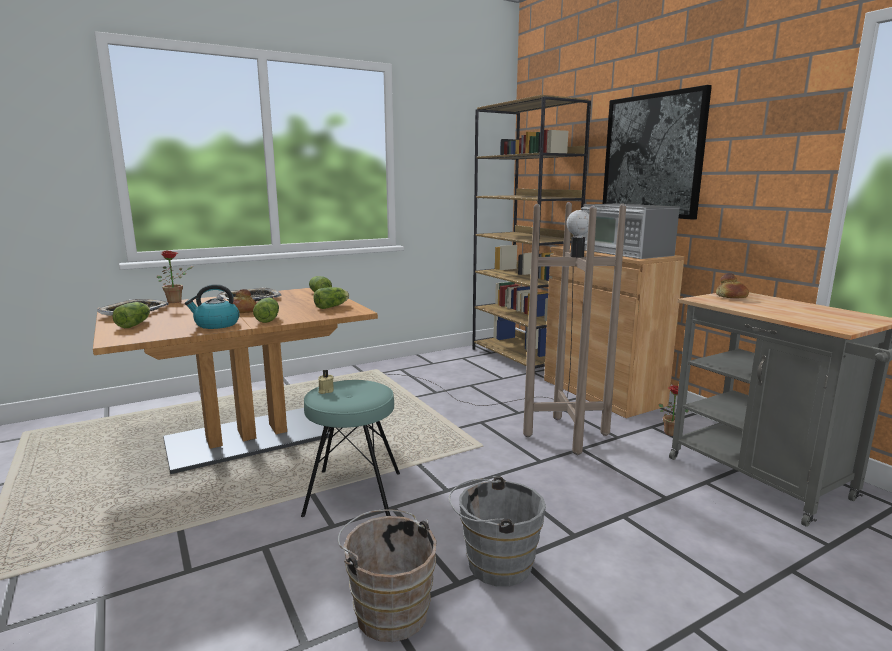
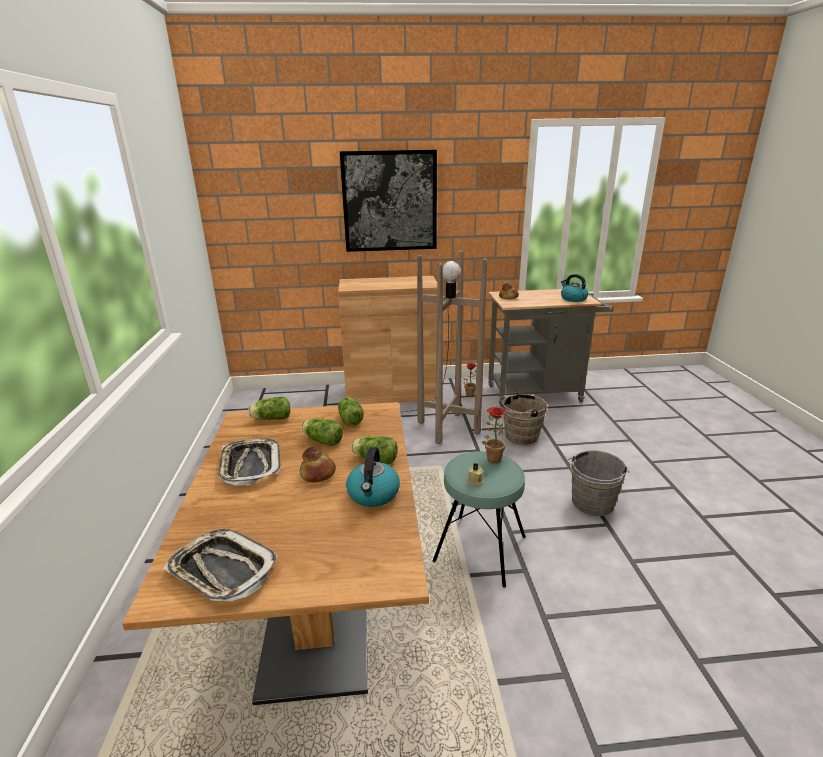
camera: 65 degrees left, 10 degrees up
lettuce [112,302,150,328] -> lettuce moved to [302,418,343,446]
potted plant [157,251,193,303] -> potted plant moved to [482,407,510,463]
brown bucket [338,509,437,642] -> brown bucket moved to [497,392,547,445]
brown bookcase [472,95,591,368] -> none
microwave [581,204,680,259] -> none
none -> kettle [561,274,588,302]

